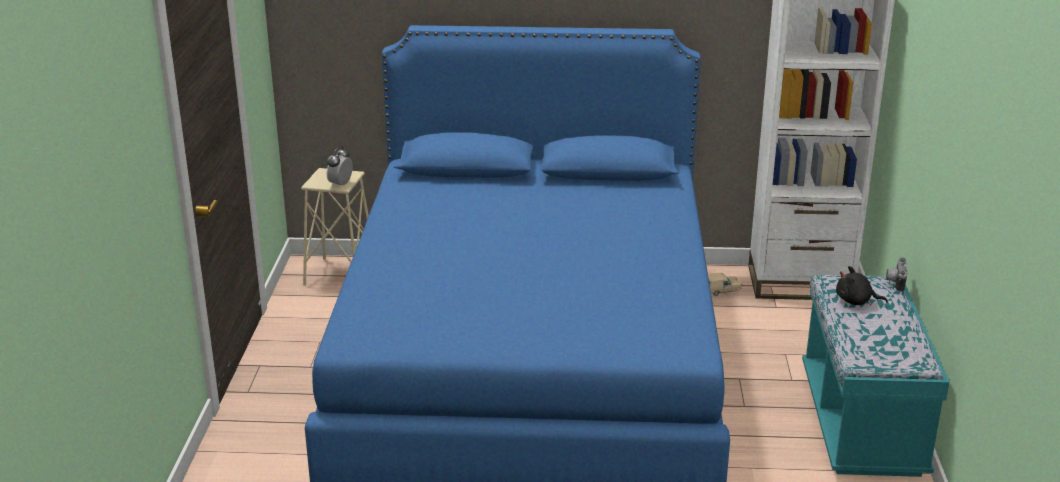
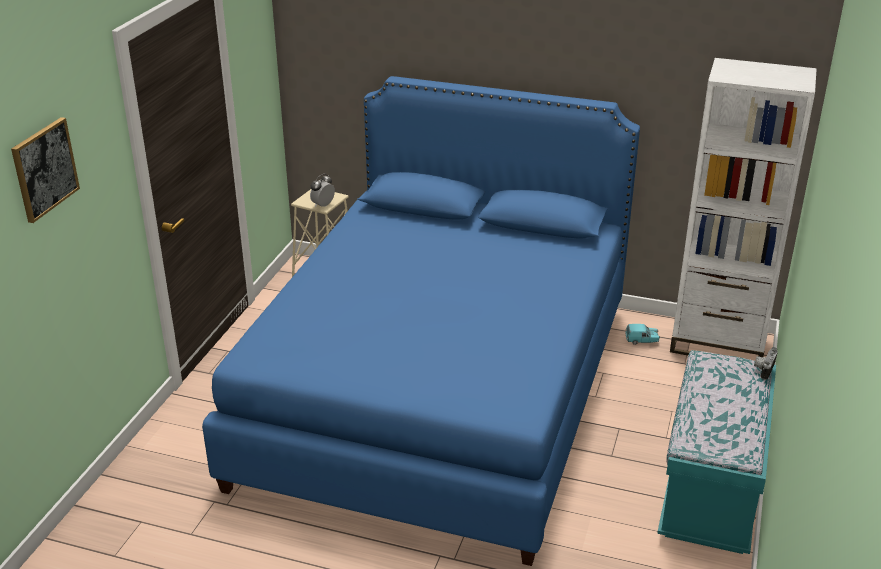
camera: 15 degrees right, 5 degrees up
beige toy car [708,273,742,296] -> turquoise toy car [626,324,660,345]
black plush toy [836,266,888,305] -> none
none -> picture [11,117,80,223]

